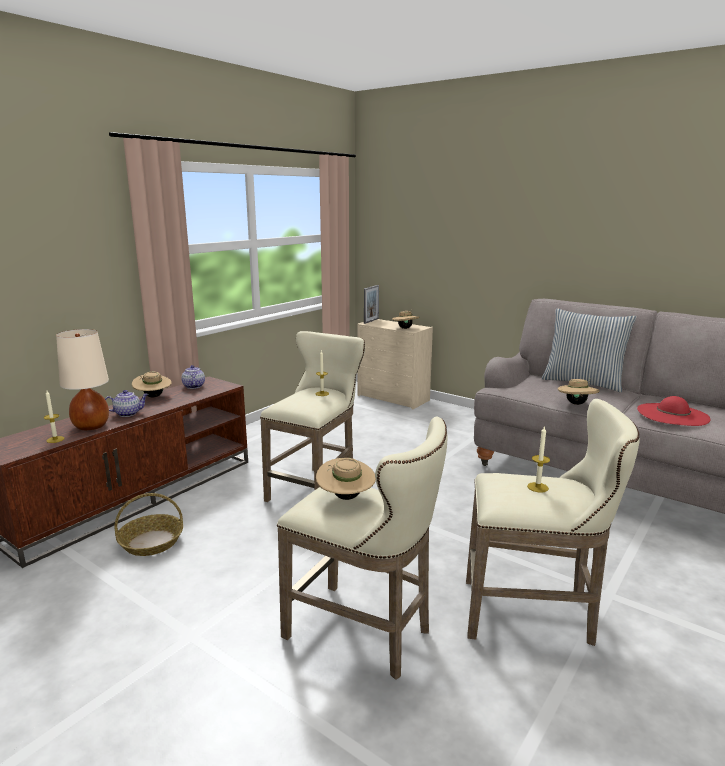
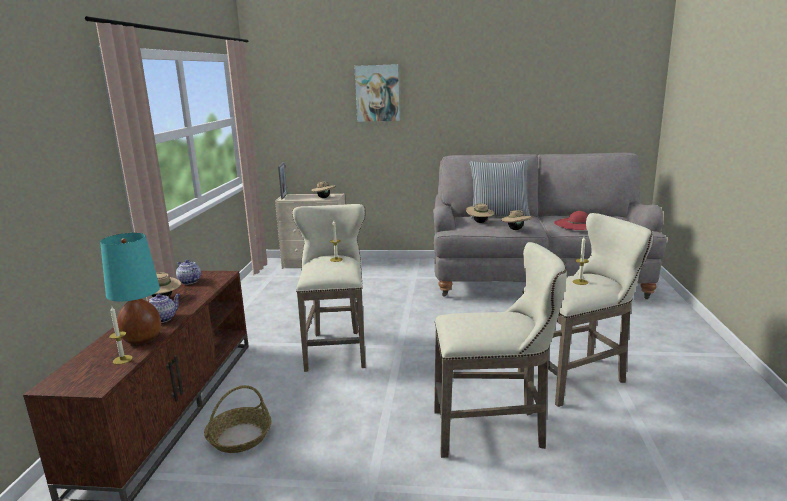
camera: 30 degrees left, 0 degrees up
beige table lamp [56,329,109,430] -> turquoise table lamp [100,233,161,344]
beige hat [316,458,376,500] -> beige hat moved to [466,203,495,223]
none -> picture [354,64,400,122]

